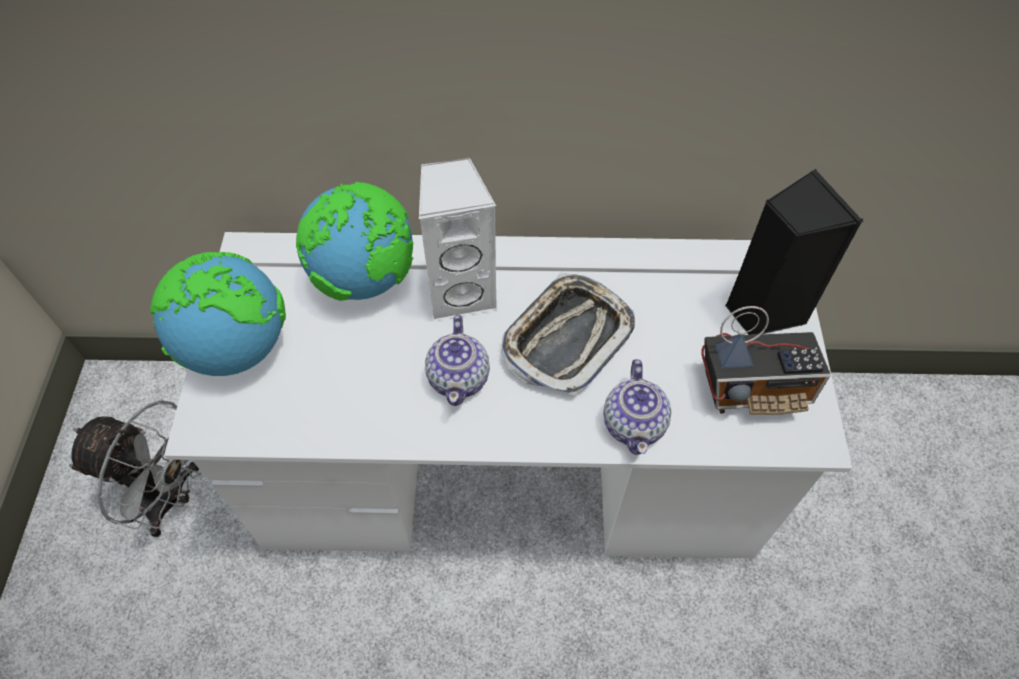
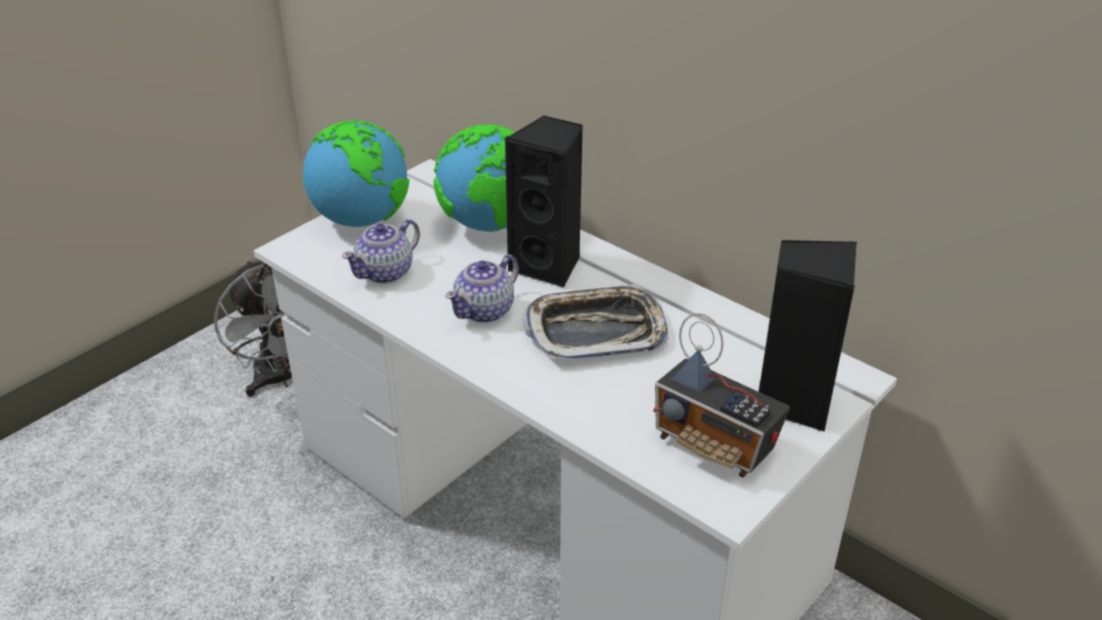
camera: 40 degrees right, 20 degrees down
white speaker [419,157,498,321] -> black speaker [505,115,583,288]
teapot [603,359,672,455] -> teapot moved to [342,219,420,284]

